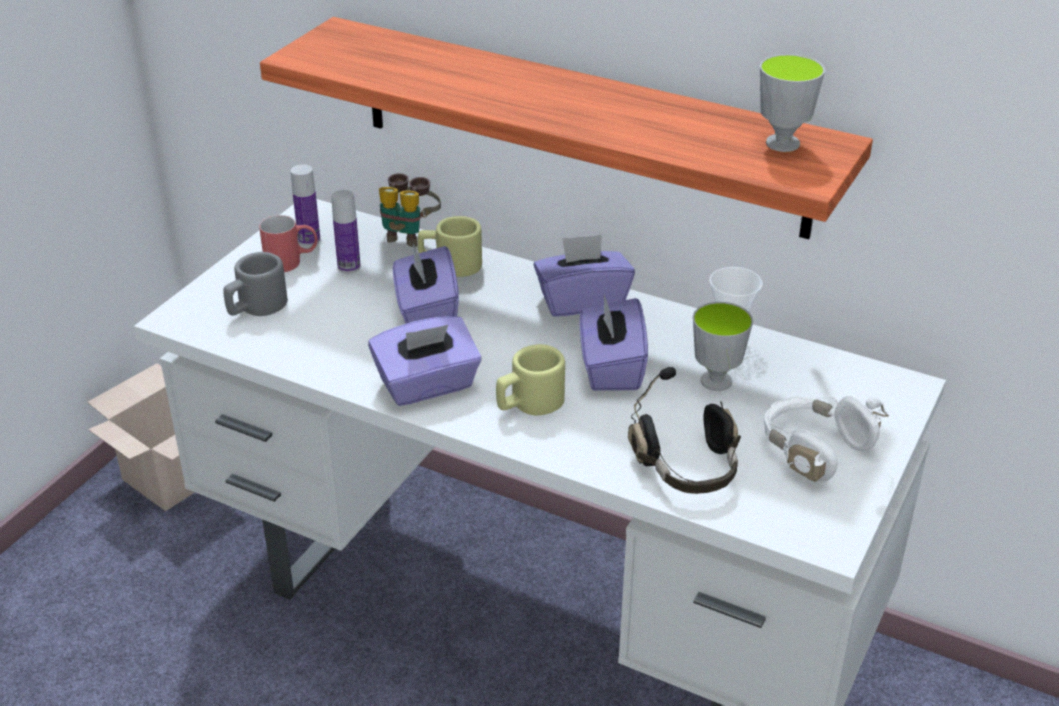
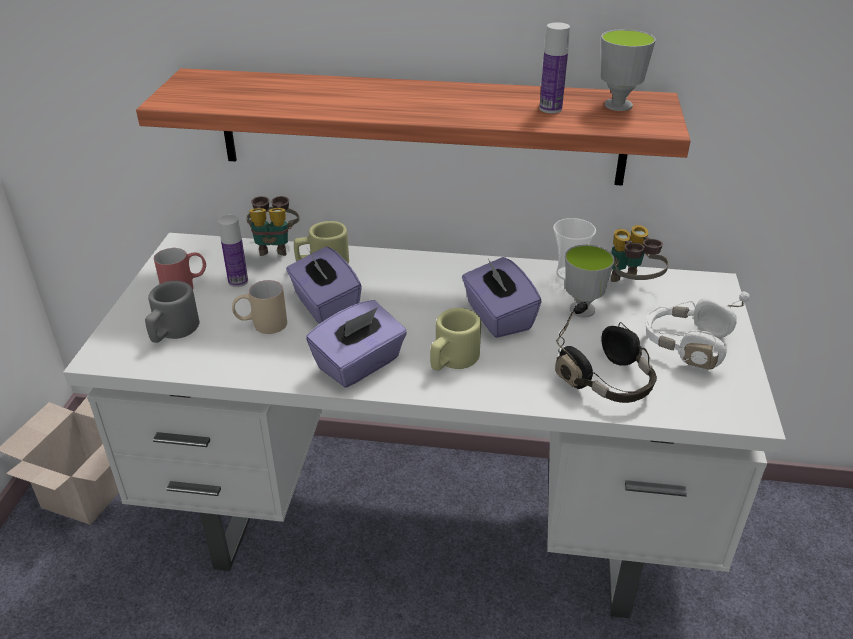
camera: 20 degrees left, 0 degrees up
bottle [291,164,320,246] -> bottle moved to [539,22,570,113]
purple tissue box [534,234,635,317] -> none
none -> beige mug [232,280,287,334]
none -> binoculars [611,225,669,282]

